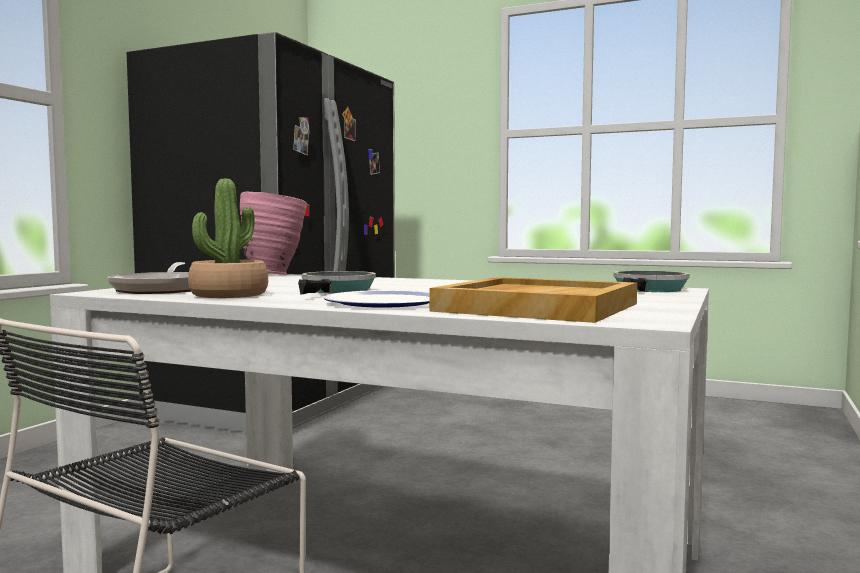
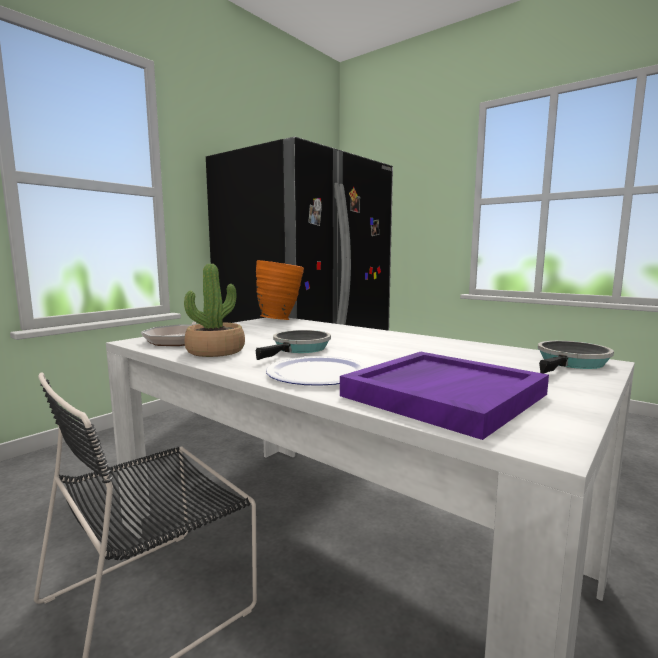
camera: 15 degrees right, 5 degrees up
pink vase [240,192,307,275] -> orange vase [256,260,304,320]
beige tray [430,277,637,323] -> purple tray [340,352,549,440]

